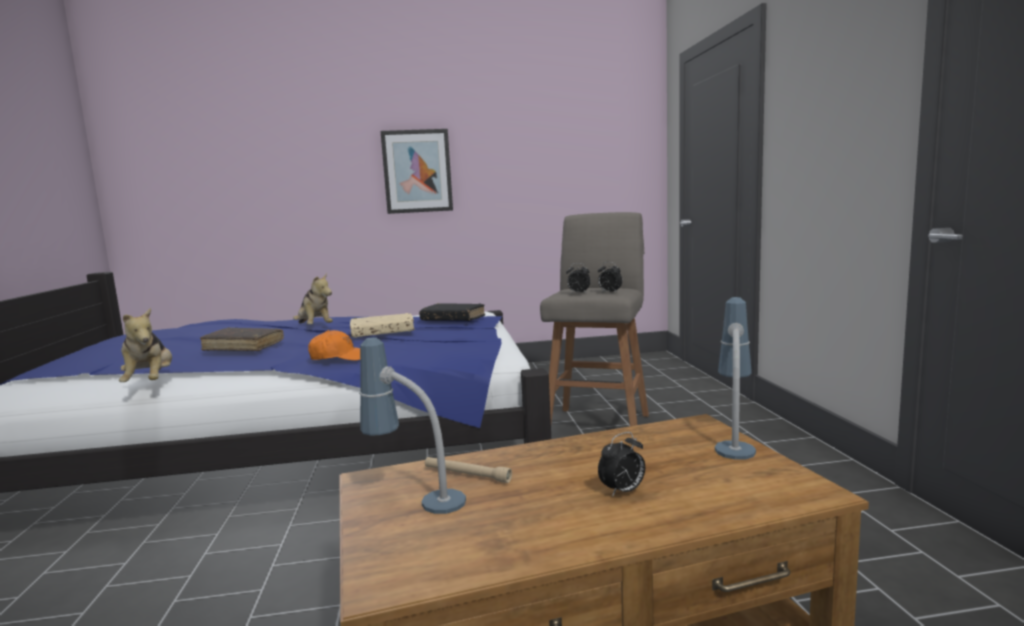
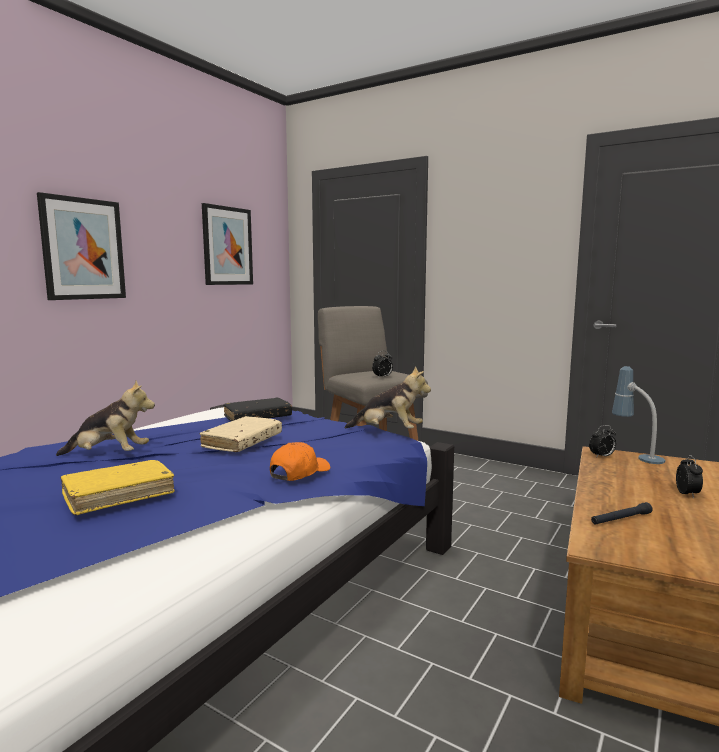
camera: 50 degrees left, 0 degrees up
plush toy [119,308,172,382] -> plush toy moved to [345,366,431,428]
brown book [200,327,284,351] -> yellow book [60,460,175,515]
table lamp [359,337,466,514] -> none
beige flashlight [425,457,512,483] -> black flashlight [591,502,652,525]
alarm clock [598,262,622,293] -> alarm clock moved to [589,425,616,458]
none -> picture [202,203,253,285]

